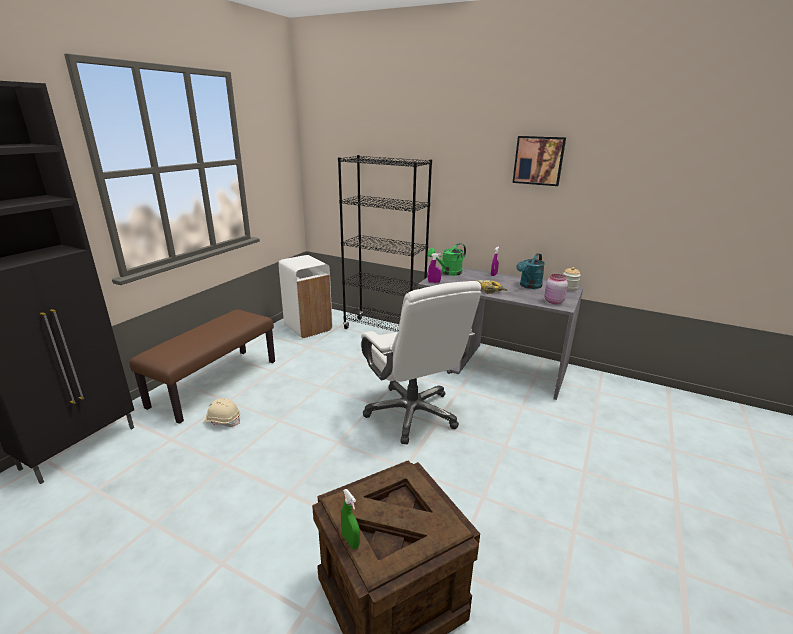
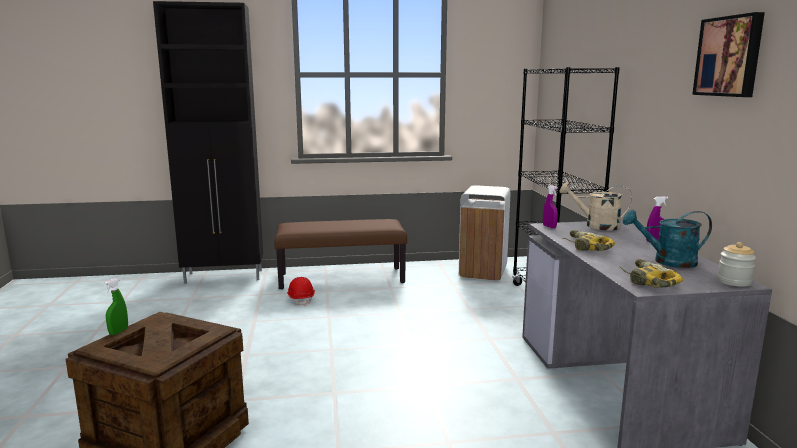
camera: 55 degrees right, 10 degrees down
beige hard hat [204,398,240,427] -> red hard hat [287,277,315,306]
white office chair [361,281,481,444] -> none
green watering can [427,243,466,276] -> beige watering can [559,182,632,230]
pink jar [544,274,568,304] -> power drill [619,259,683,288]

